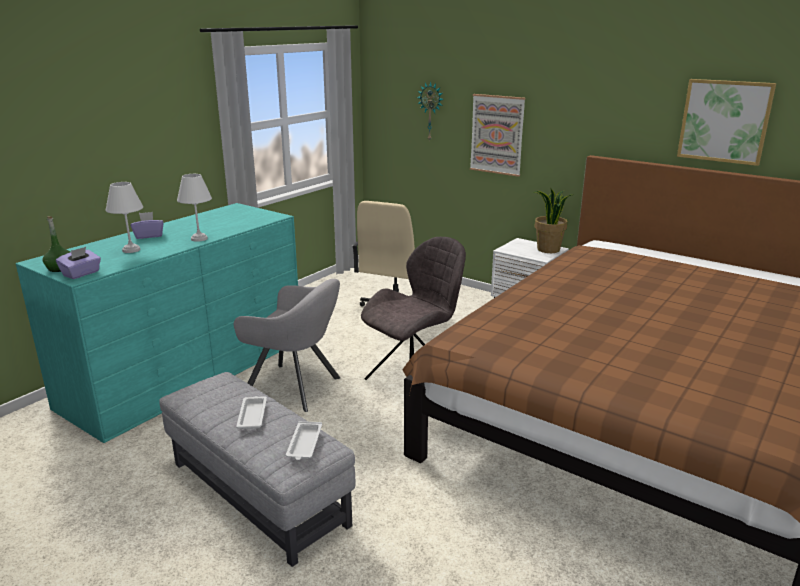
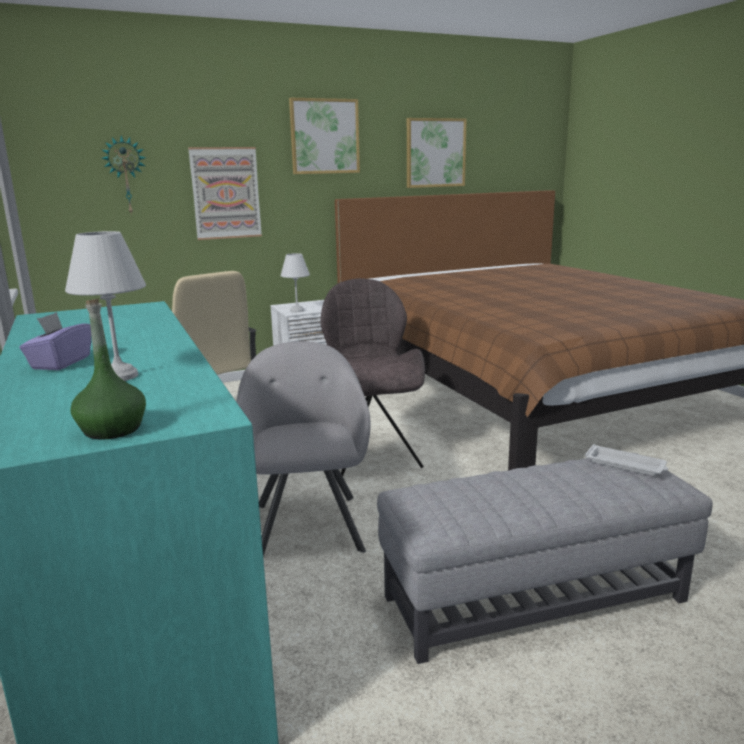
camera: 60 degrees left, 5 degrees down
purple tissue box [56,247,101,279] -> none
white table lamp [177,174,212,242] -> white table lamp moved to [281,253,310,312]
grey armchair [234,279,340,412] -> grey armchair turned 60 degrees counterclockwise [236,341,371,556]
white tray [236,396,267,429] -> none
potted plant [533,189,574,253] -> none
none -> picture [289,98,360,174]

